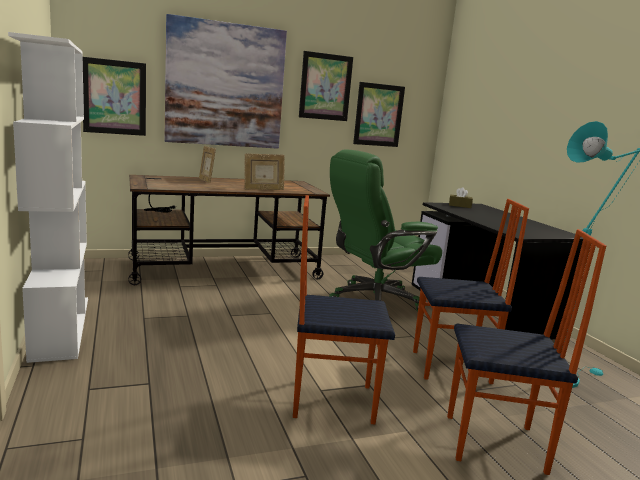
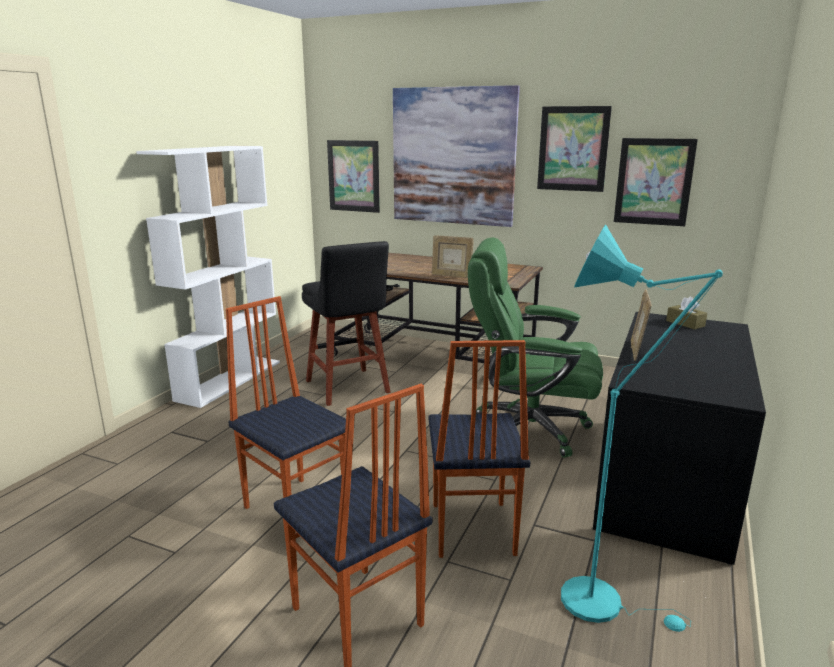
camera: 45 degrees right, 5 degrees up
picture frame [199,146,216,183] -> picture frame moved to [631,289,652,361]
chair [413,199,529,384] -> chair turned 45 degrees clockwise [428,340,530,558]
none -> black stool [302,241,391,406]

